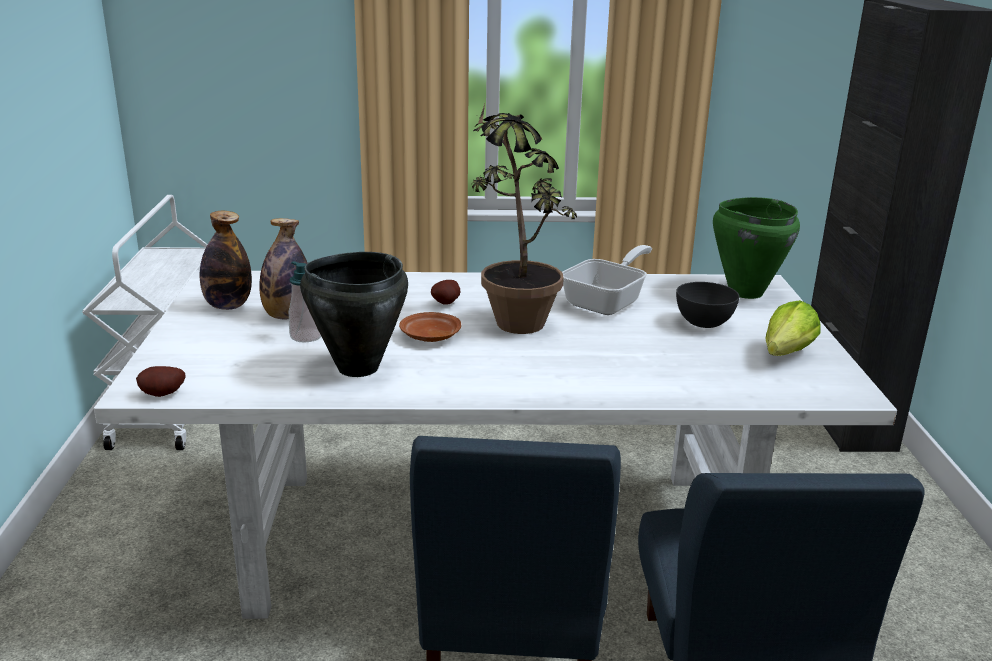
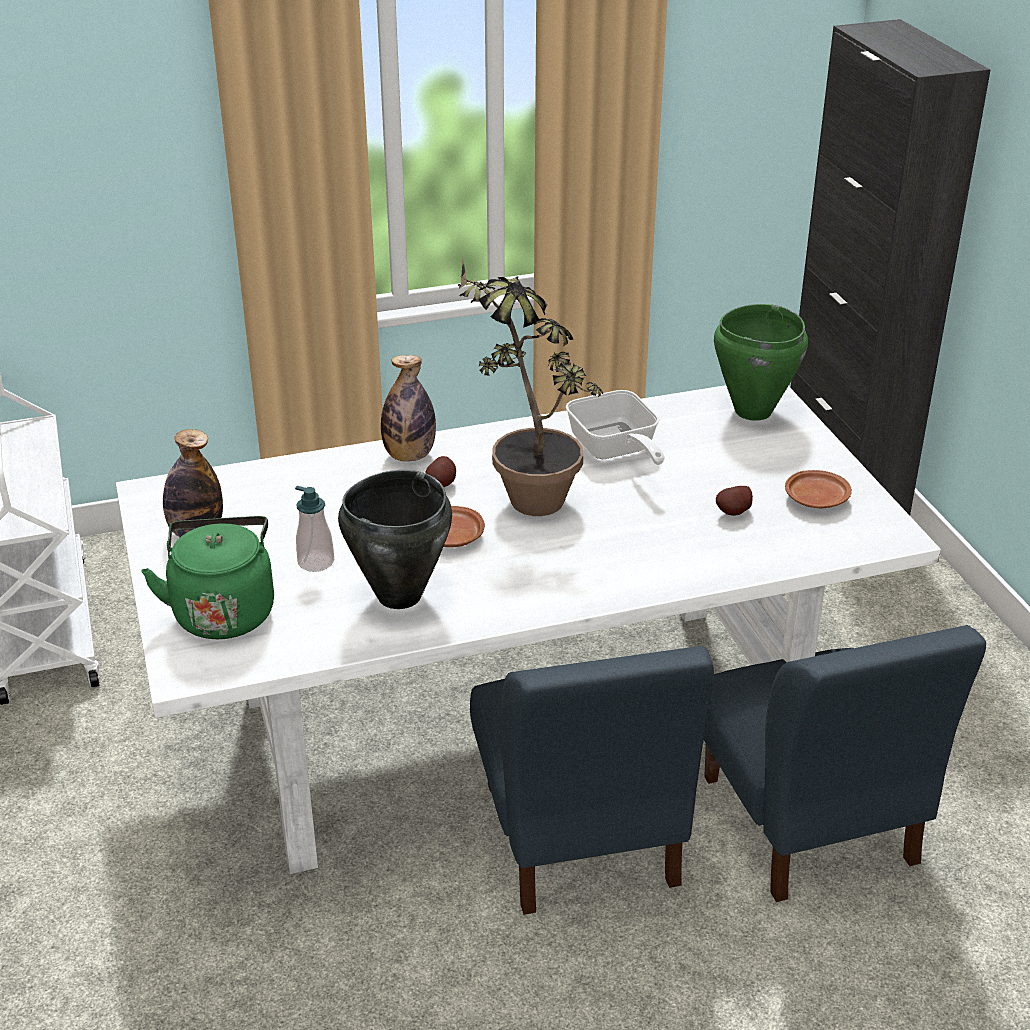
camera: 15 degrees left, 10 degrees up
potato [136,366,186,397] -> potato moved to [716,486,753,516]
bottle [259,218,307,319] -> bottle moved to [381,355,436,462]
frying pan [562,245,652,315] -> frying pan turned 135 degrees clockwise [566,390,665,465]
grey bowl [676,282,740,328] -> none
lettuce [765,300,821,356] -> brown plate [785,470,852,508]
none -> green kettle [141,516,274,639]

